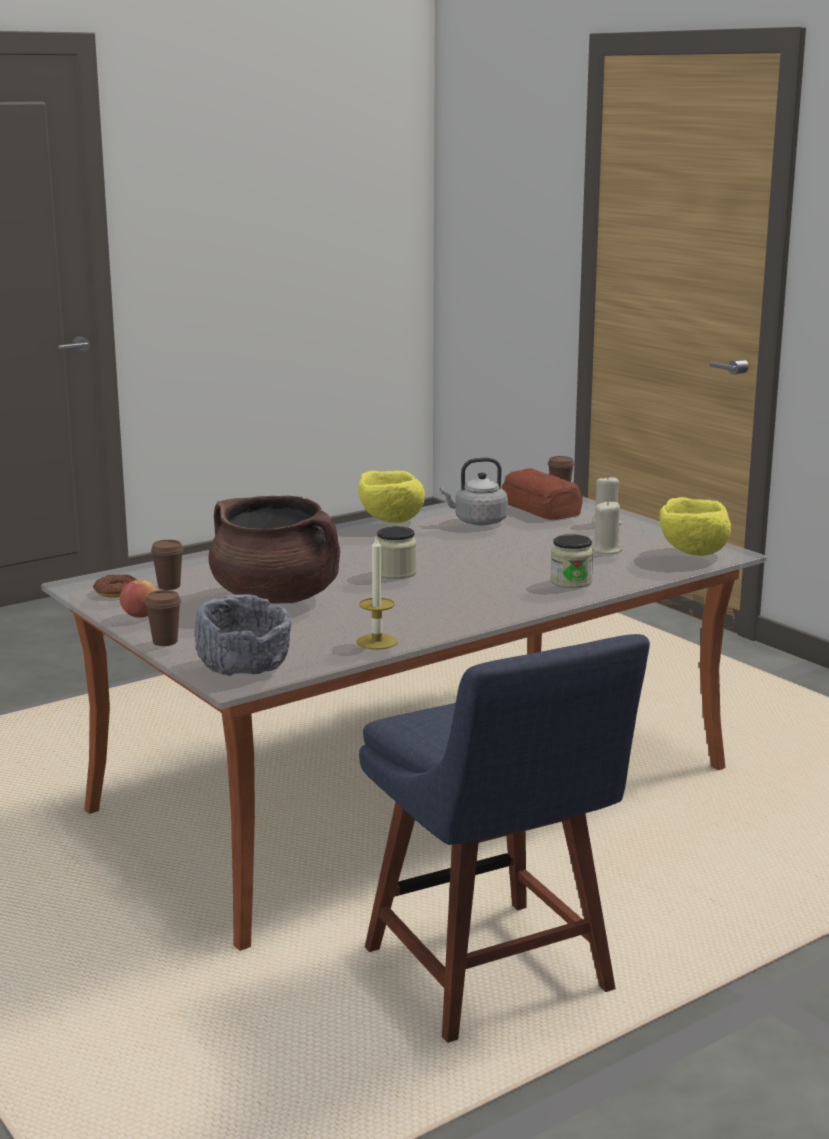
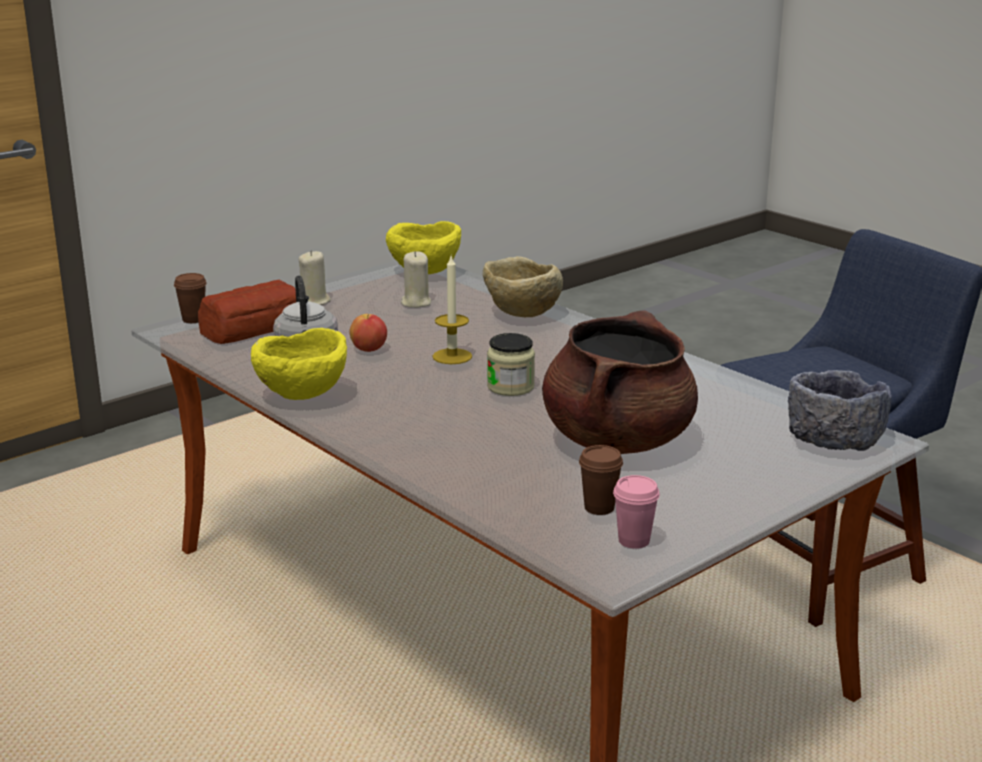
camera: 95 degrees left, 5 degrees up
donut [93,574,136,598] -> pink cup [613,475,660,549]
apple [119,579,158,618] -> apple moved to [349,314,387,352]
brown cup [145,590,181,646] -> none
candle [357,535,398,650] -> candle moved to [432,256,472,364]
jar [550,534,593,588] -> beige bowl [483,256,563,317]

